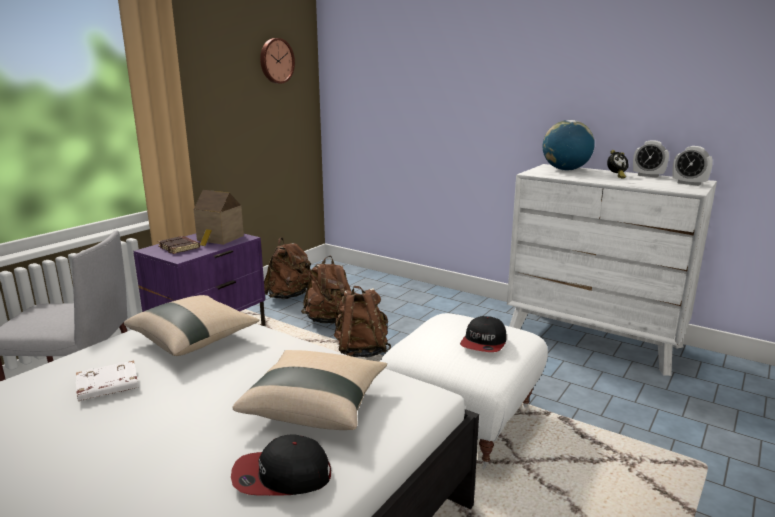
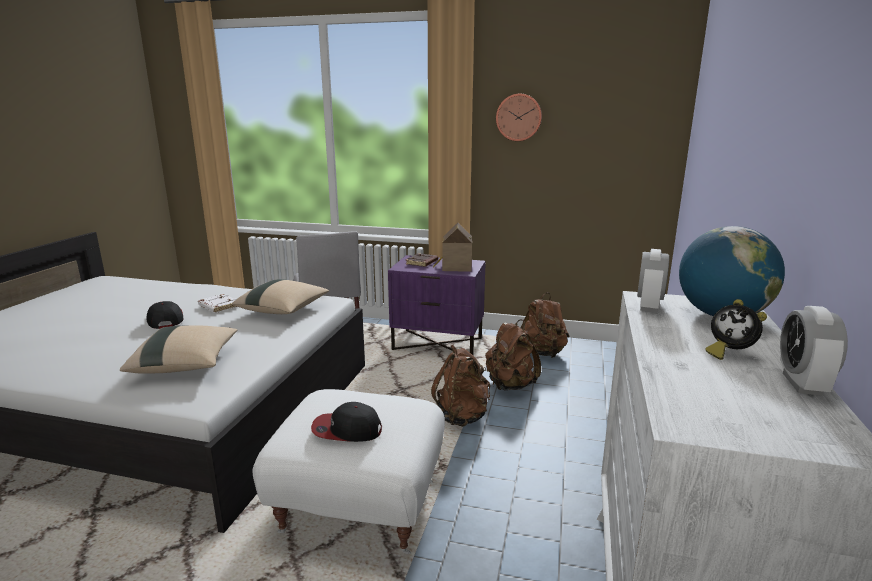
camera: 70 degrees right, 0 degrees up
cap [231,435,331,496] -> cap moved to [147,301,183,329]
wall clock [260,38,295,84] -> wall clock moved to [496,94,542,141]
alarm clock [672,146,713,186] -> alarm clock moved to [637,249,670,313]

